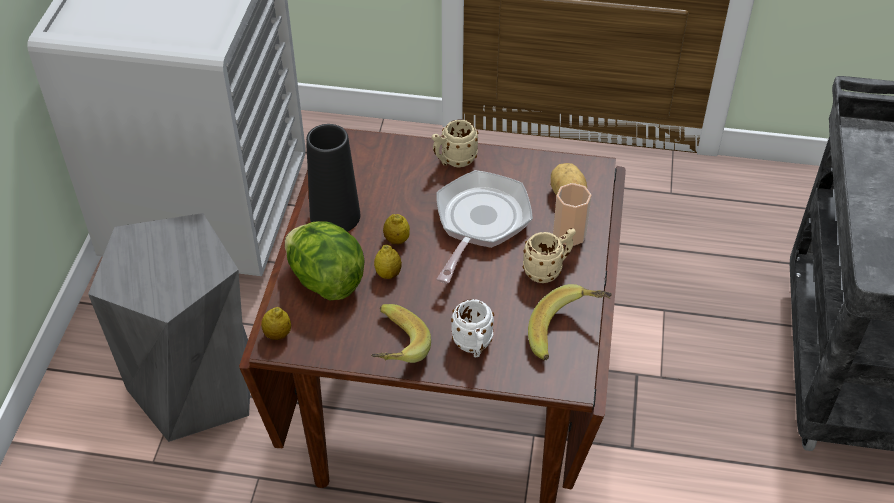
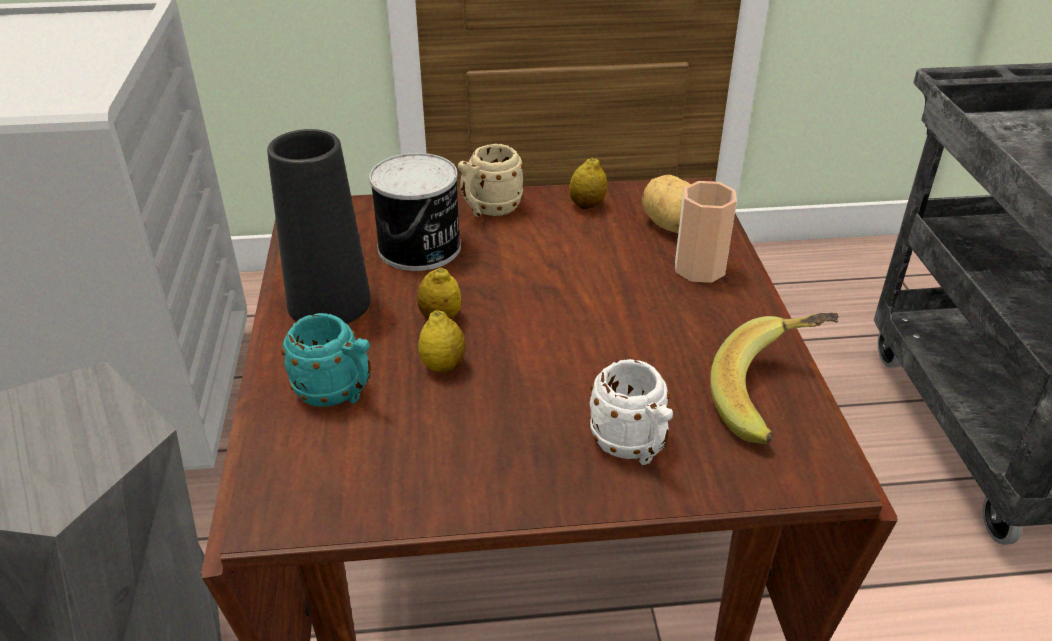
camera: 15 degrees left, 10 degrees down
lemon [261,307,291,340] -> lemon moved to [569,157,608,209]
lettuce [285,221,365,300] -> turquoise mug [281,313,371,407]
banana [371,304,431,363] -> none
frying pan [436,170,533,283] -> none
beige mug [523,228,576,283] -> none
none -> can [369,153,461,271]

